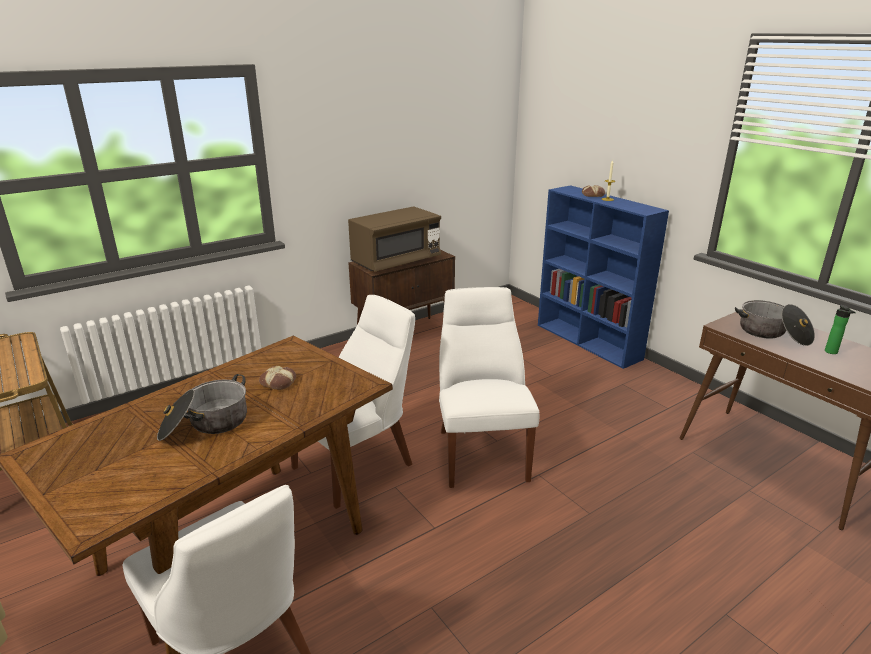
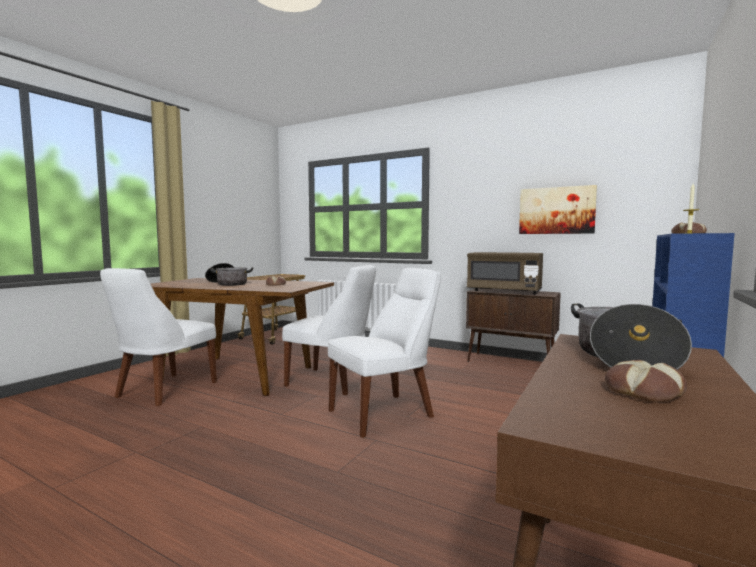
camera: 65 degrees right, 20 degrees down
bottle [825,305,856,354] -> bread [605,360,687,402]
none -> picture [519,185,597,234]

